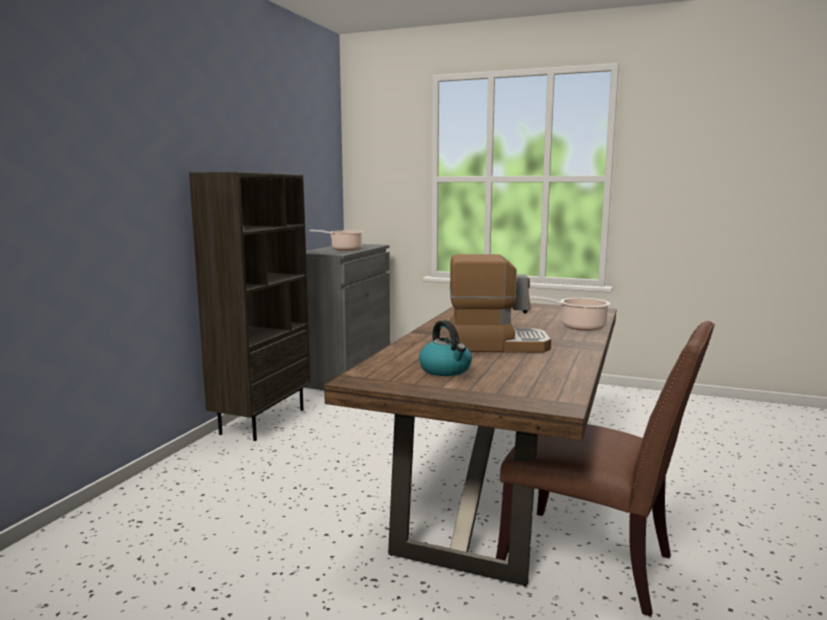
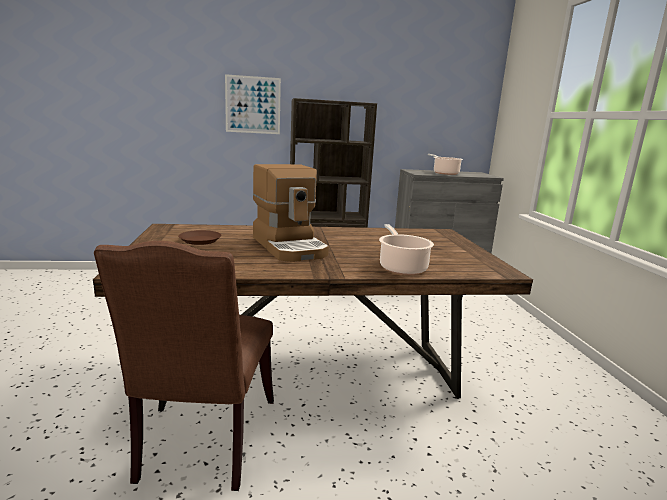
camera: 60 degrees right, 5 degrees up
kettle [419,320,472,376] -> brown plate [178,230,221,245]
none -> picture [225,74,281,134]

